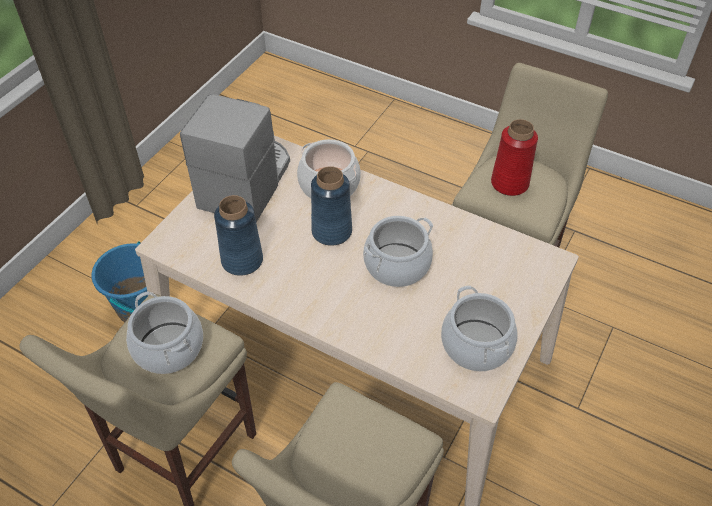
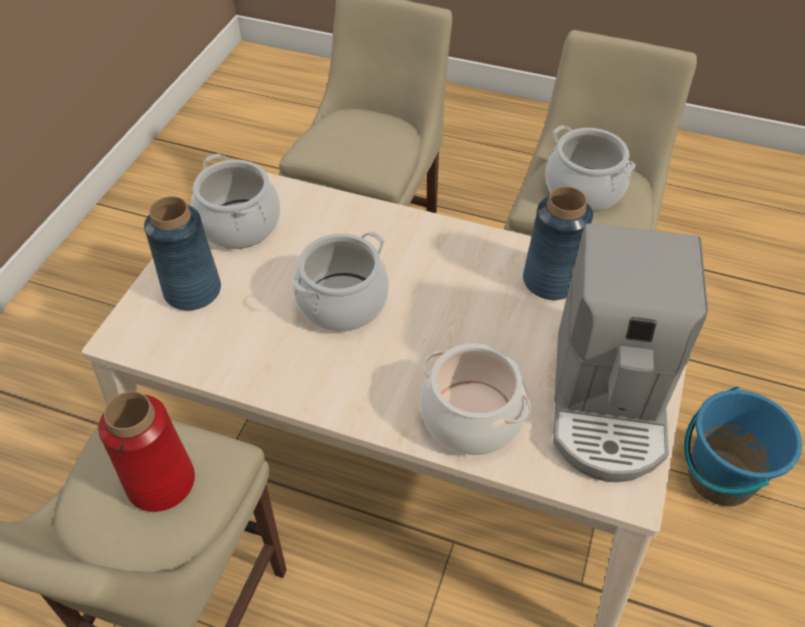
camera: 170 degrees right, 0 degrees up
blue vase [311,166,352,246] -> blue vase moved to [144,196,221,310]

